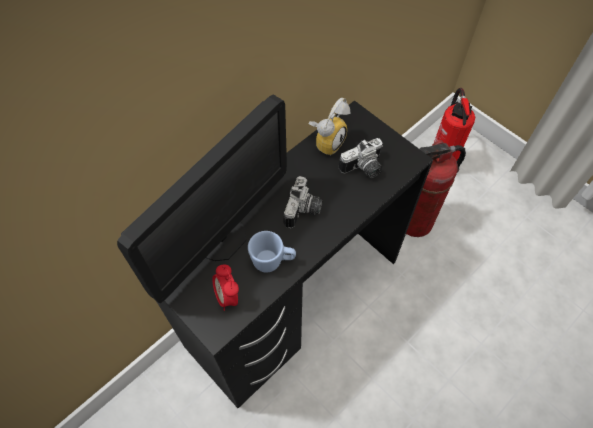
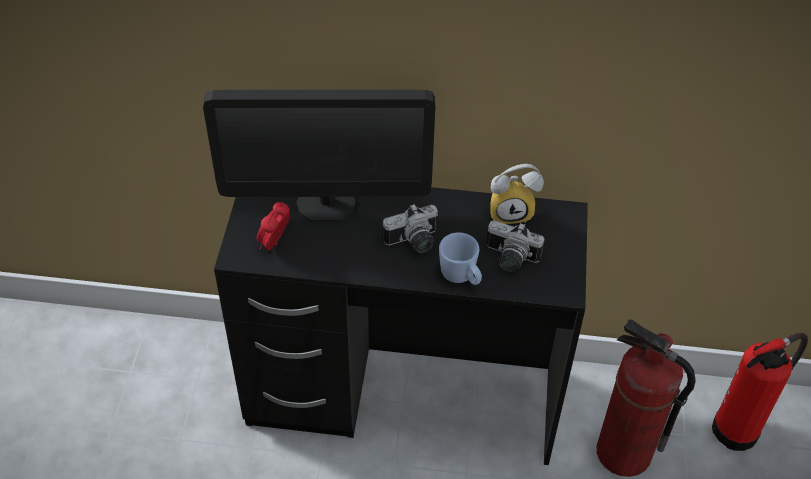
camera: 50 degrees right, 10 degrees down
blue mug [248,231,296,272] -> blue mug moved to [439,233,482,285]

